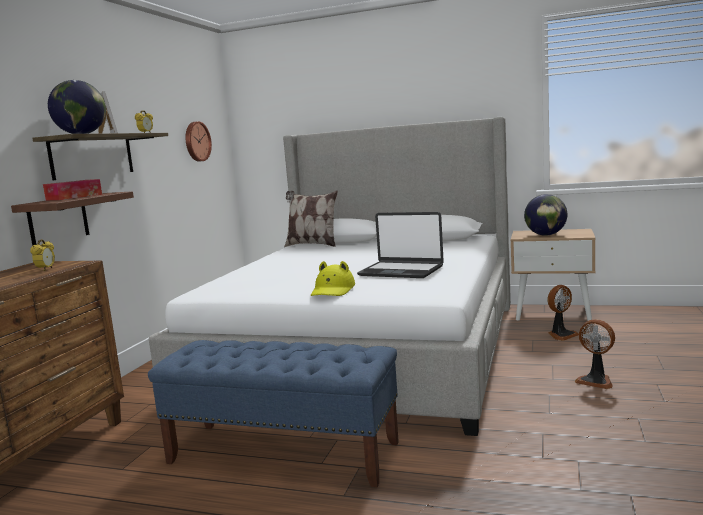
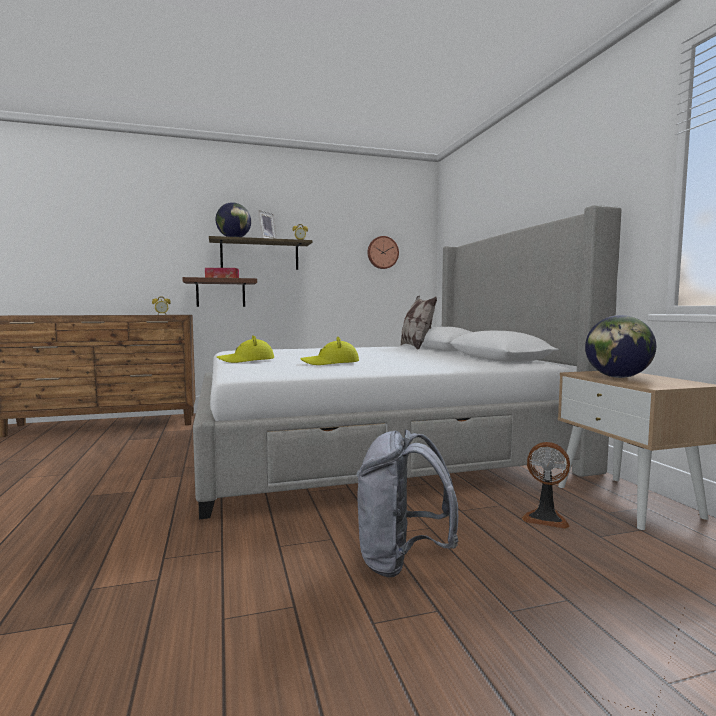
camera: 55 degrees right, 5 degrees down
blue bench [148,340,399,487] -> none
laptop [357,212,444,278] -> yellow hat [300,337,359,365]
fan [575,319,615,389] -> grey backpack [356,429,458,578]

